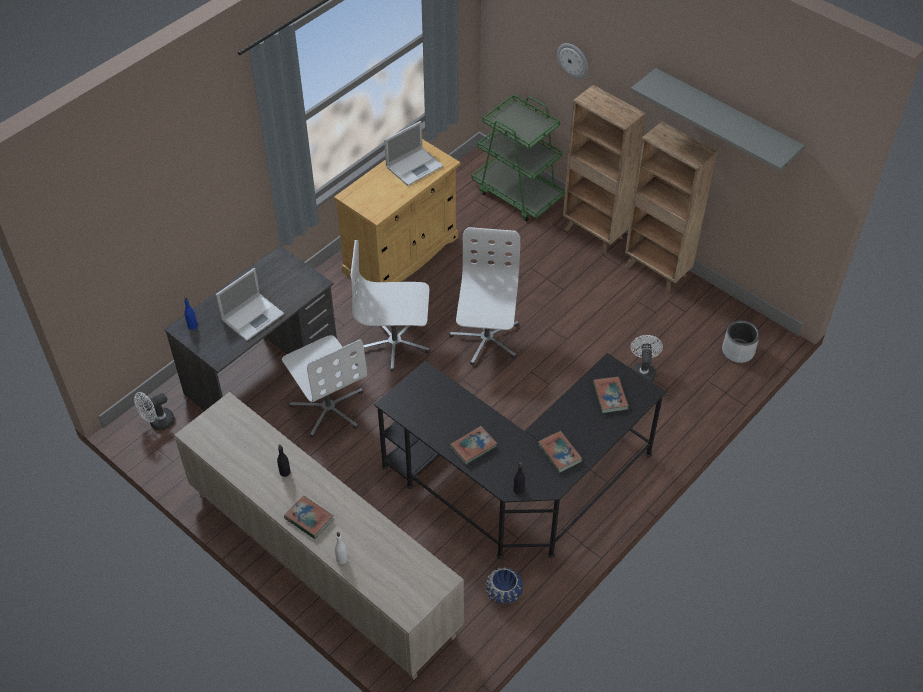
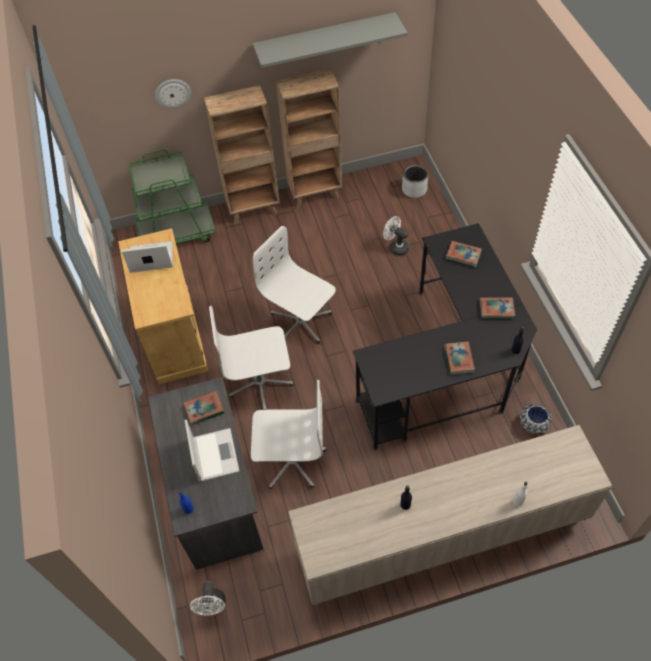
camera: 55 degrees left, 5 degrees up
book [284,495,334,539] -> book moved to [184,391,224,425]
white office chair [350,240,430,372] -> white office chair turned 45 degrees clockwise [209,306,294,410]
laptop [384,121,443,186] -> laptop turned 90 degrees counterclockwise [121,241,173,273]

